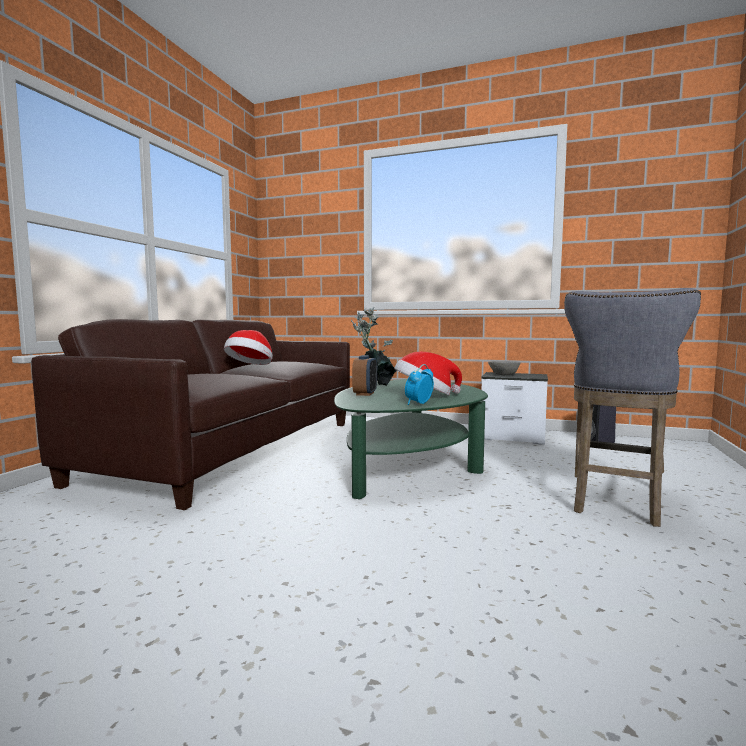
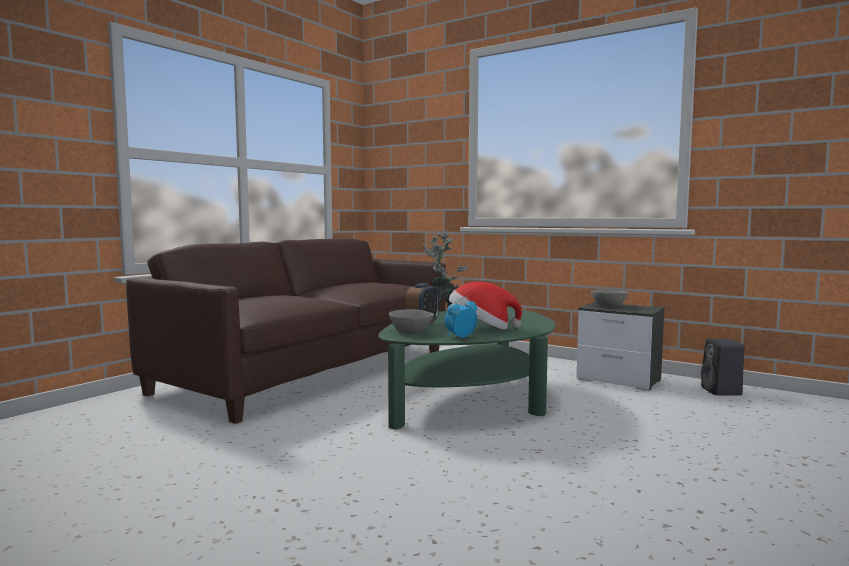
camera: 15 degrees right, 0 degrees up
hat [224,330,273,365] -> none
grey stool [564,288,701,527] -> none
none -> grey bowl [389,309,434,334]

